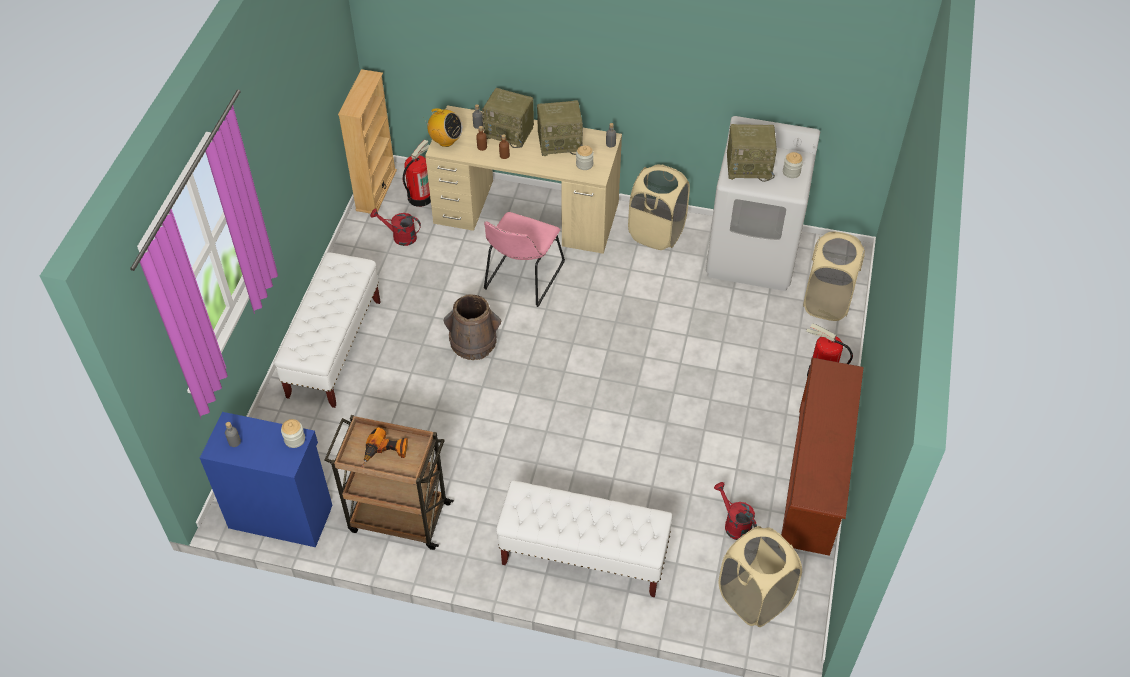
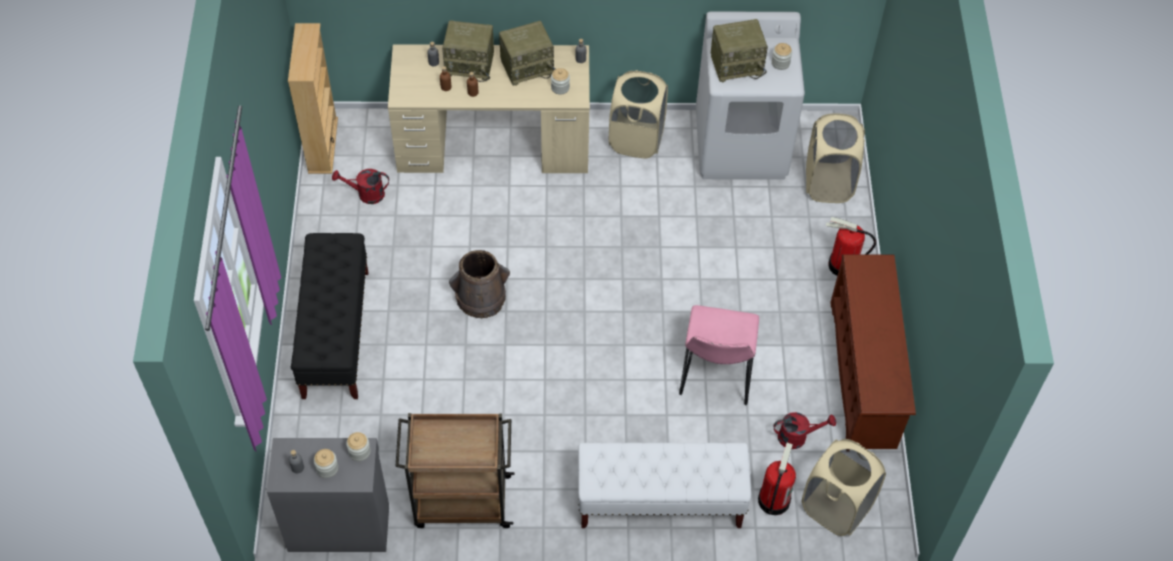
camera: 15 degrees left, 5 degrees up
blue cabinet [200,412,332,547] -> grey cabinet [267,438,389,552]
white bench [274,252,381,408] -> black bench [291,233,368,399]
power drill [362,427,408,467] -> none
fire extinguisher [403,140,431,207] -> fire extinguisher moved to [758,443,796,515]
radio [424,108,463,147] -> none
pink chair [484,212,565,307] -> pink chair moved to [679,305,759,405]
red watering can [714,482,757,540] -> red watering can turned 135 degrees clockwise [773,412,836,449]
none -> jar [314,449,338,478]

